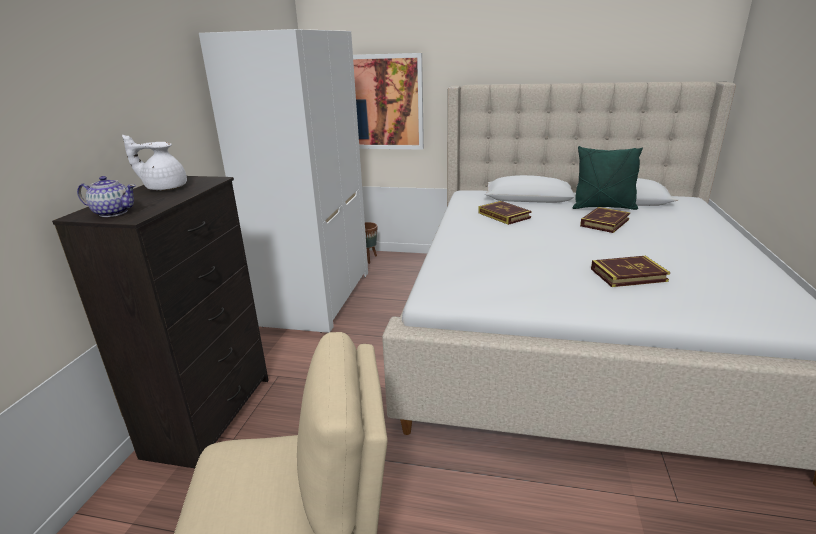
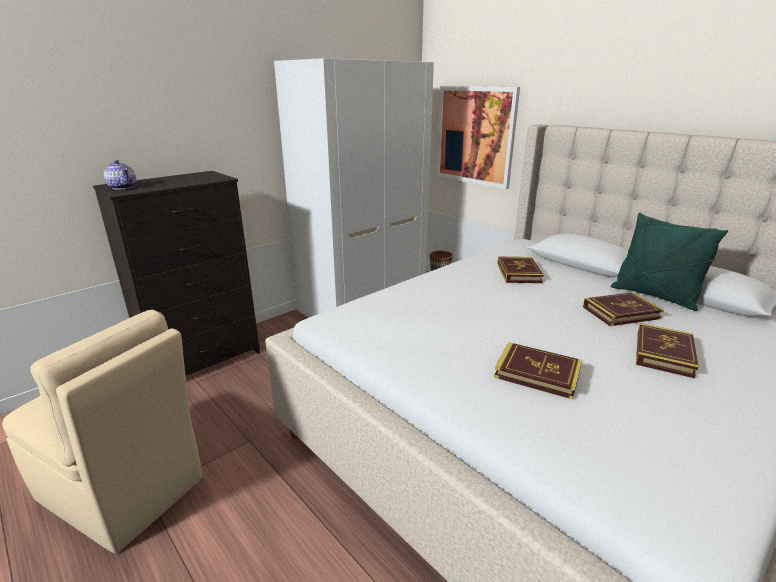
camera: 35 degrees right, 0 degrees up
white teapot [122,135,187,190] -> none
none -> book [636,323,699,378]

